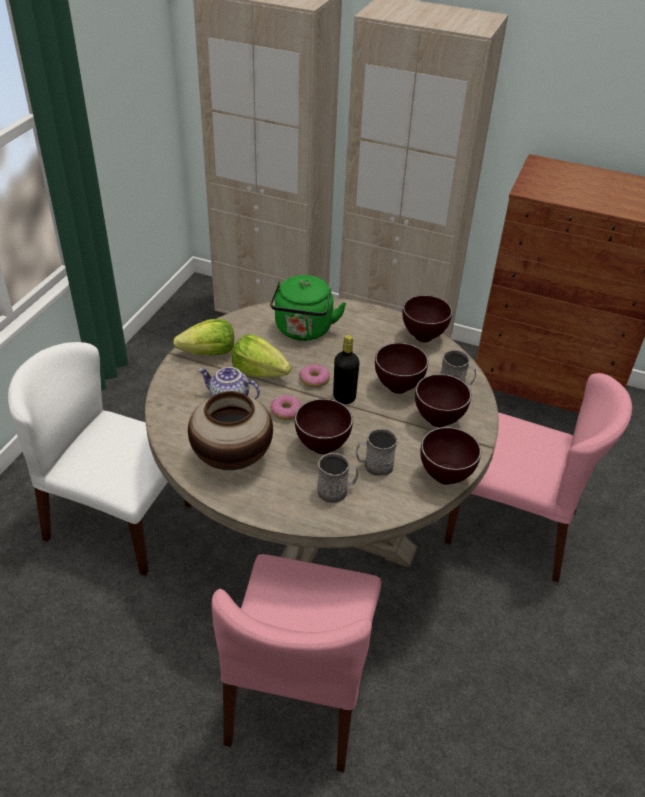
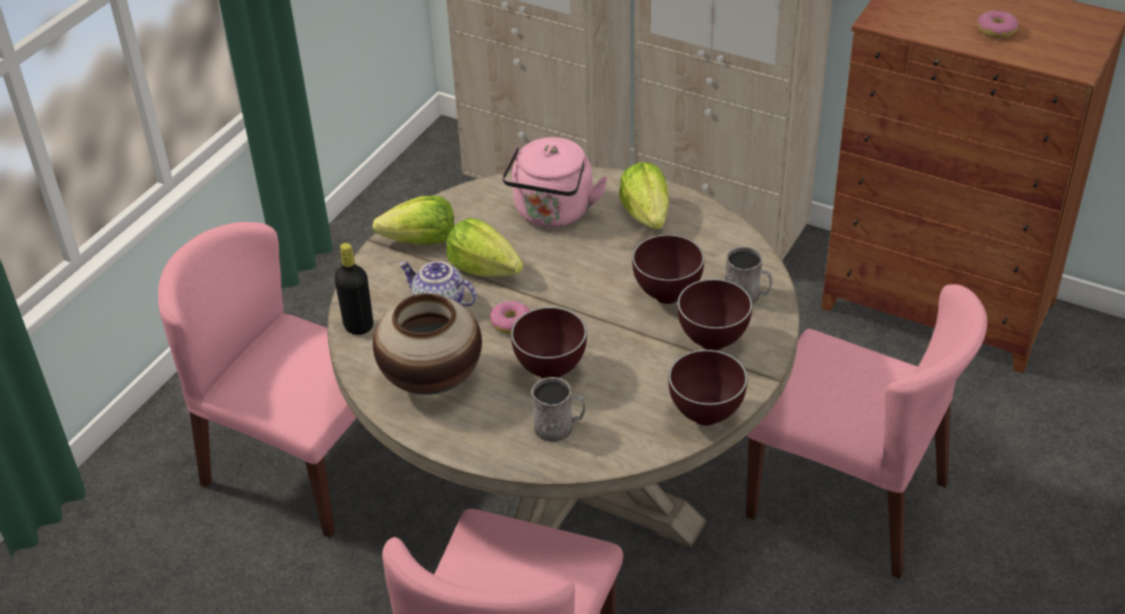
camera: 10 degrees right, 0 degrees up
white chair [8,342,192,576] -> pink chair [158,222,357,538]
green kettle [270,275,347,341] -> pink kettle [502,137,608,227]
donut [299,364,330,388] -> donut moved to [977,10,1018,38]
black bottle [333,335,360,404] -> black bottle moved to [334,243,373,335]
grey mug [356,429,398,476] -> none
brown bowl [403,295,452,342] -> none
none -> lettuce [619,162,669,229]

